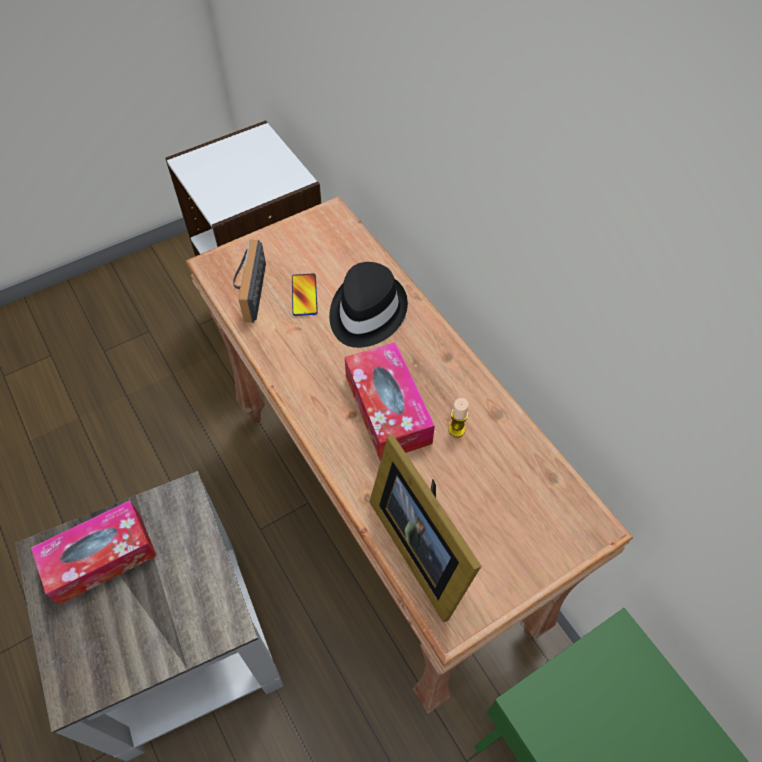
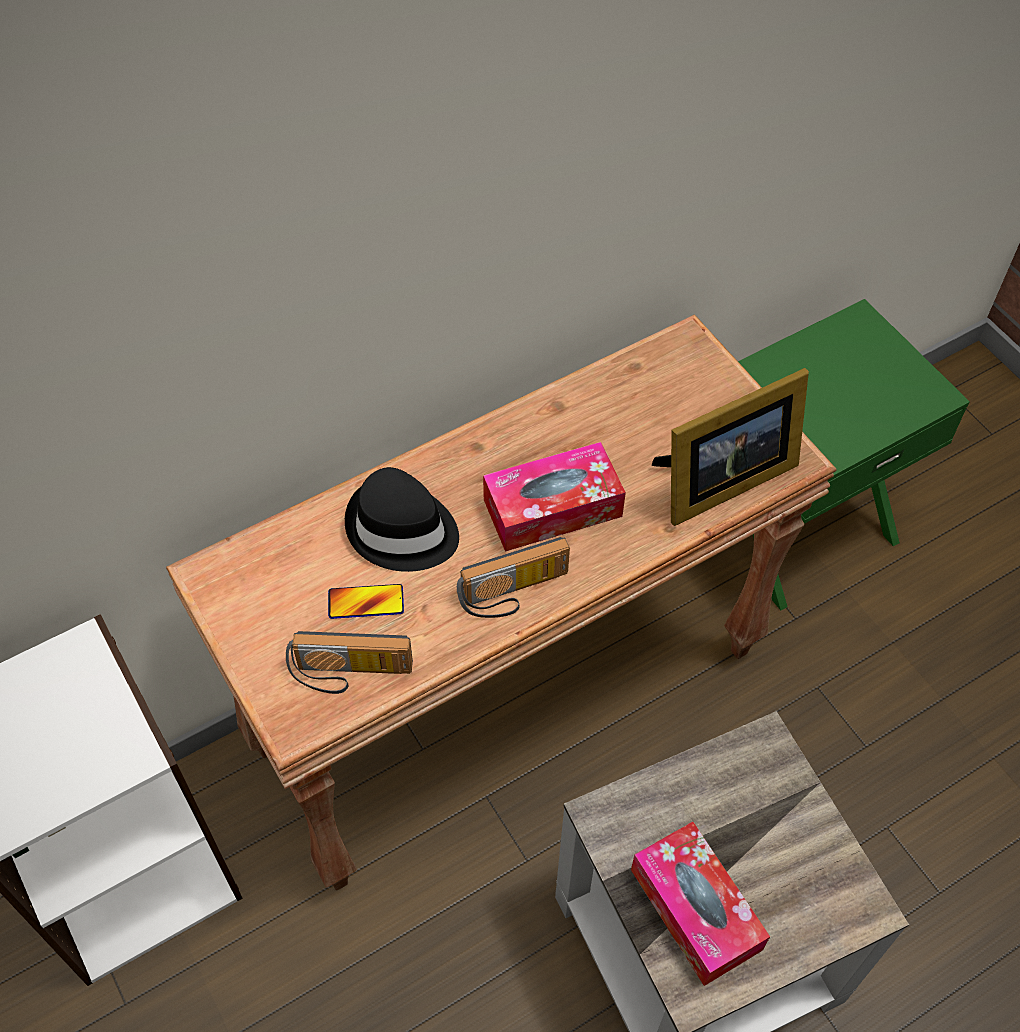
camera: 90 degrees left, 0 degrees up
candle [448,398,468,438] -> none
none -> radio [457,537,570,618]

